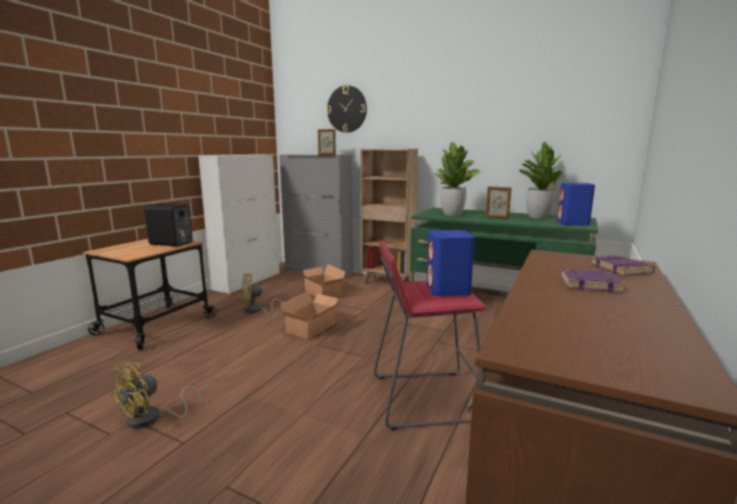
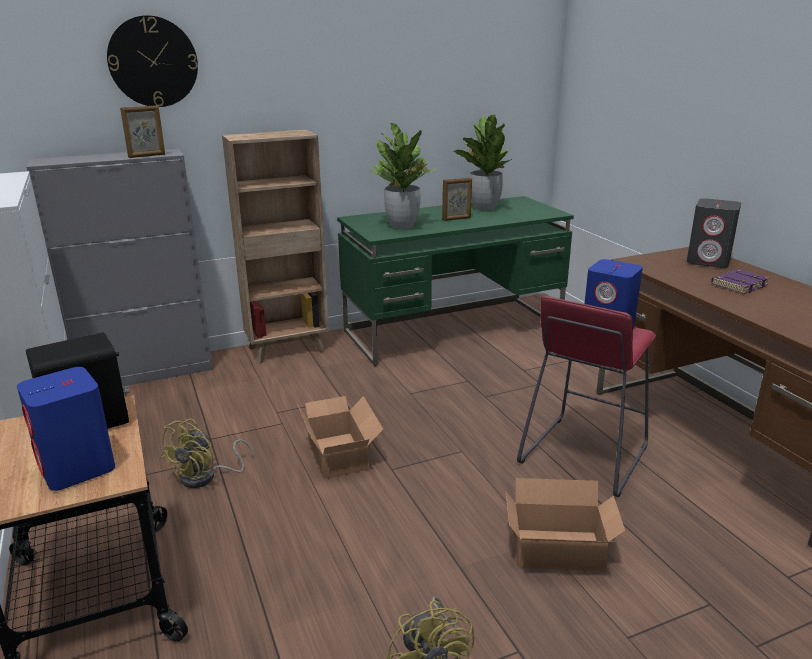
camera: 50 degrees left, 10 degrees up
cardboard box [298,264,346,298] -> cardboard box moved to [506,478,625,571]
blue speaker [557,183,595,226] -> blue speaker moved to [17,367,115,491]
purple book [590,255,655,276] -> grey speaker [687,198,741,268]

